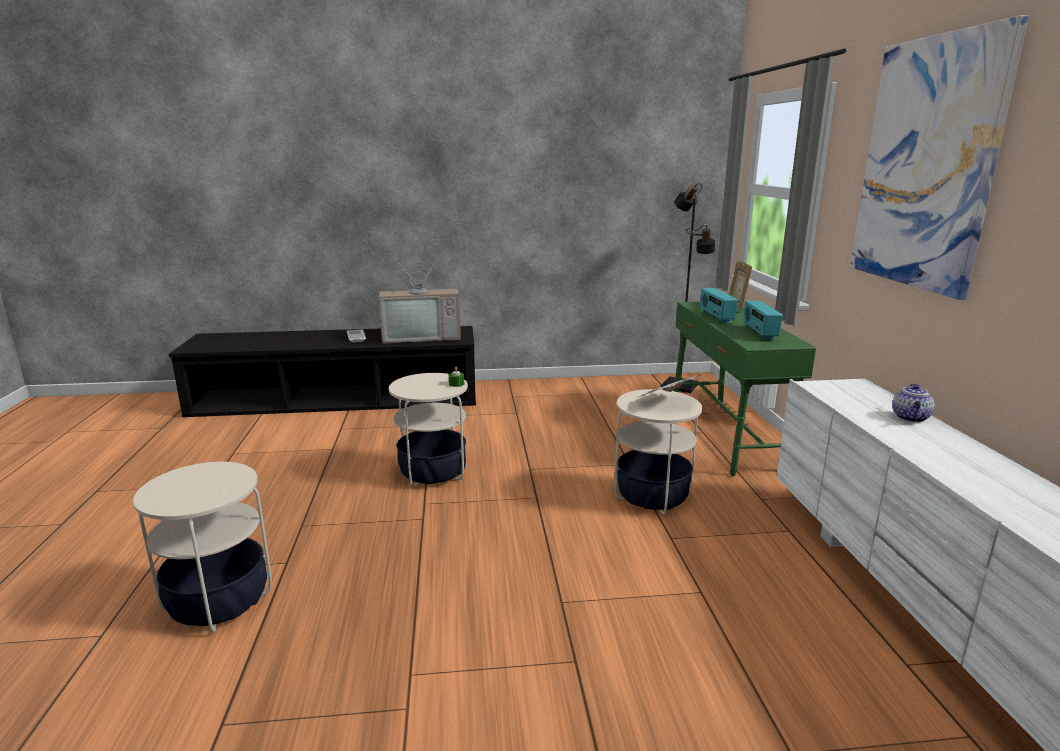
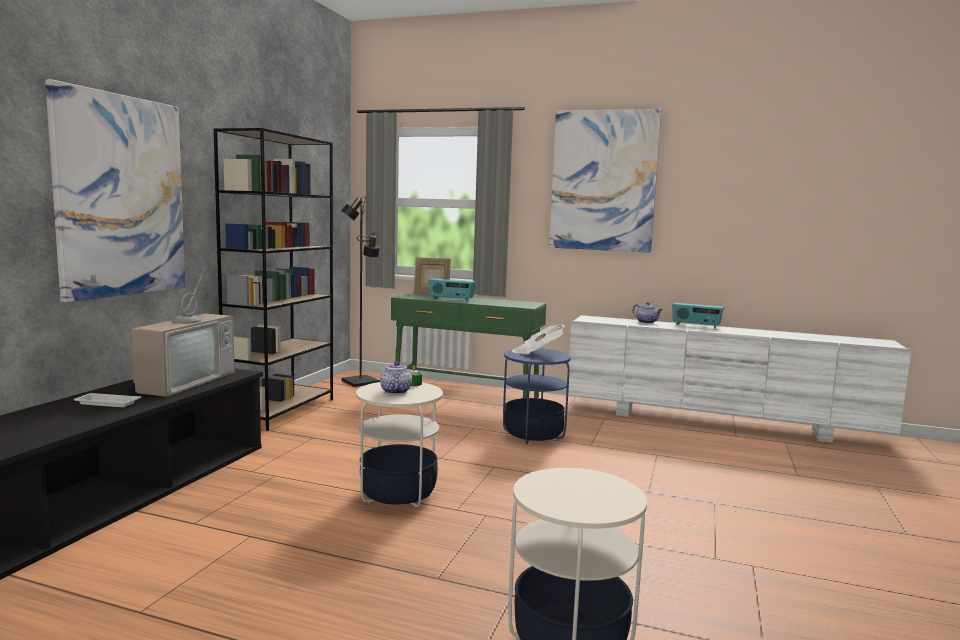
camera: 65 degrees left, 10 degrees down
beige side table [615,389,702,515] -> blue side table [503,348,571,444]
radio [743,301,783,340] -> radio moved to [672,303,724,328]
none -> picture [45,79,185,302]
none -> beige bookcase [214,128,333,431]
none -> teapot [380,361,412,394]

